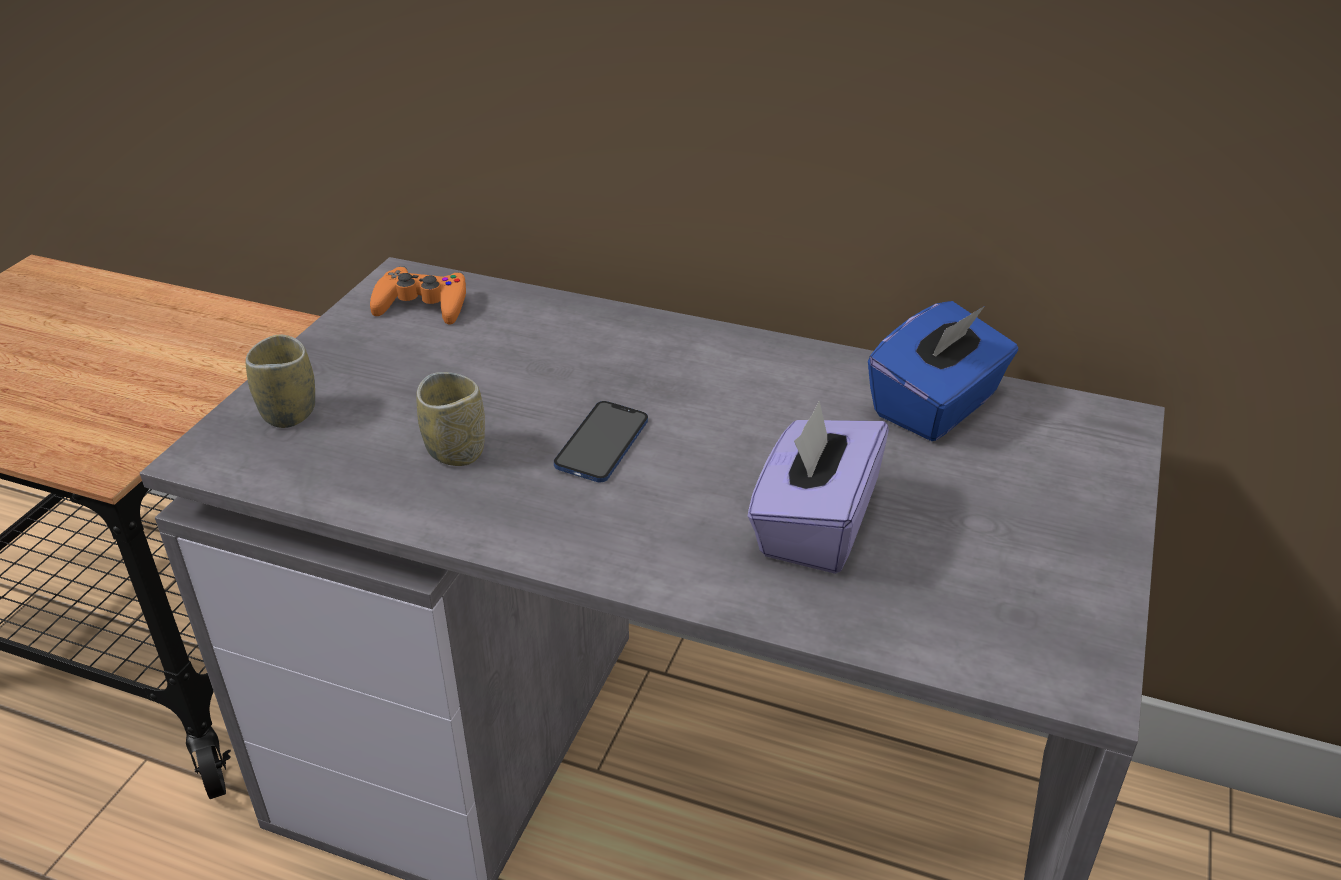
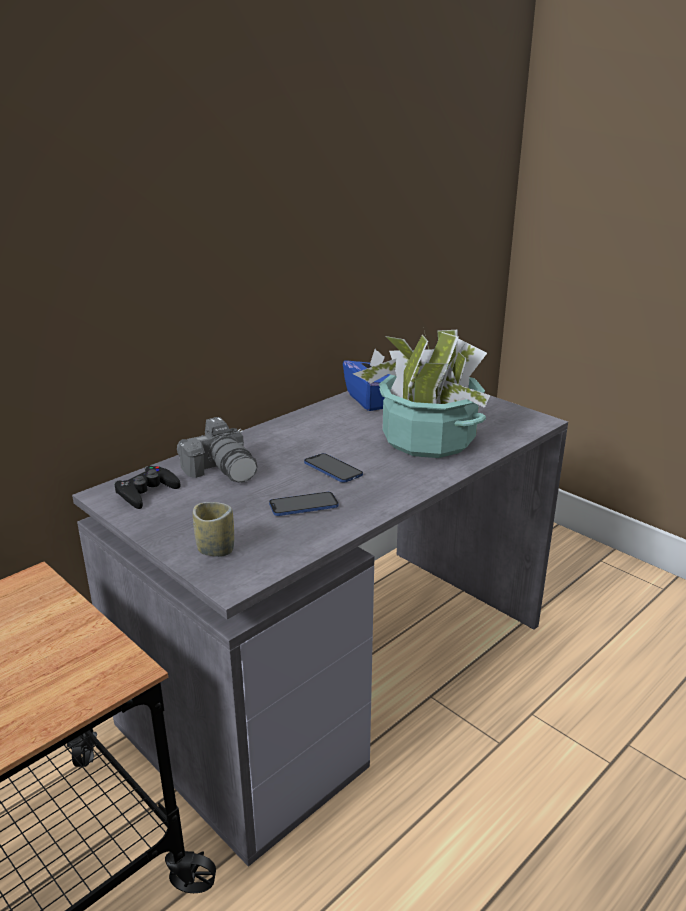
camera: 65 degrees left, 10 degrees down
orange game controller [370,266,466,324] -> black game controller [114,466,181,509]
cup [416,372,485,466] -> phone [269,492,339,516]
purple tissue box [748,401,889,574] -> potted plant [353,330,491,458]
none -> camera [177,417,258,483]

